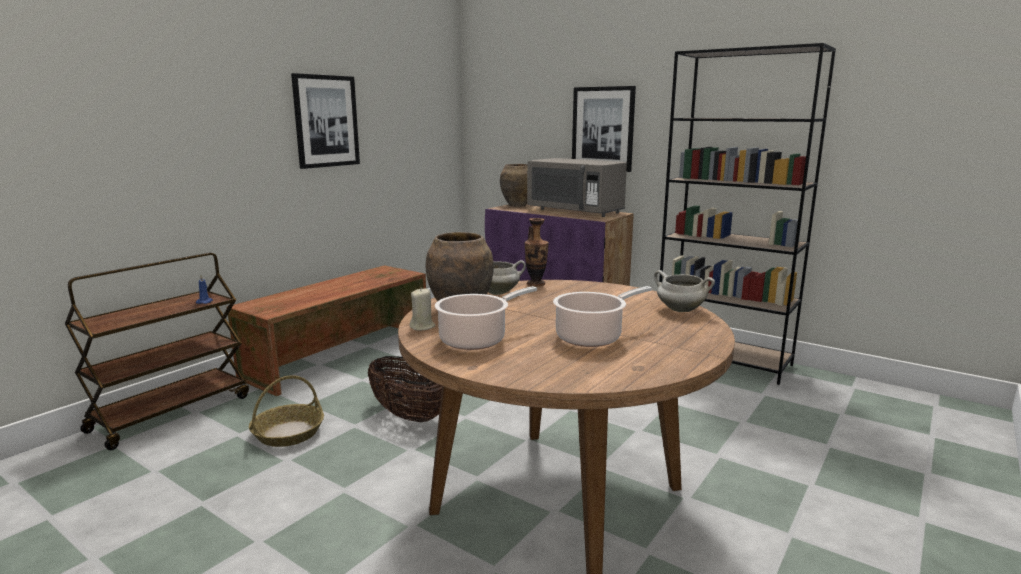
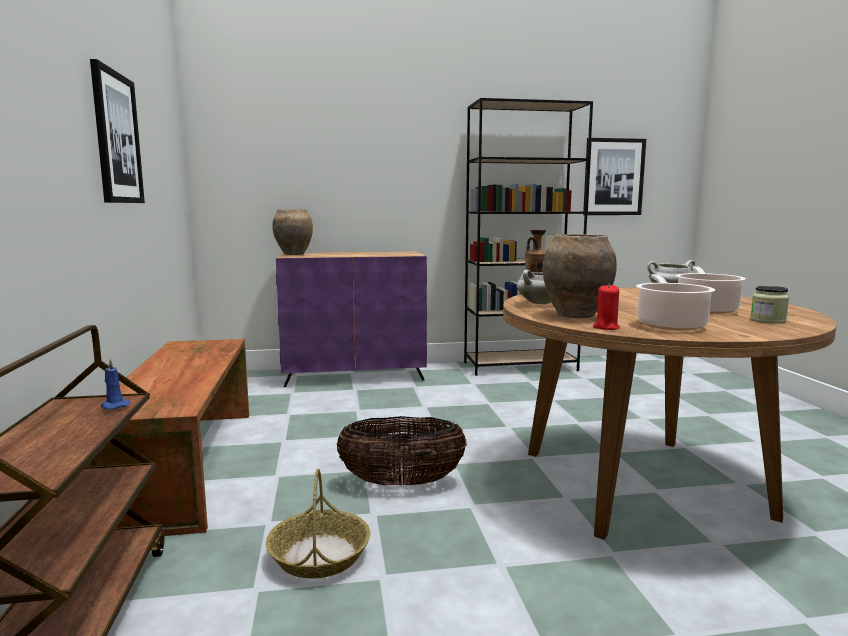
camera: 45 degrees left, 5 degrees down
beige candle [410,288,435,330] -> red candle [593,284,620,330]
grey microwave [527,158,627,217] -> none
picture [572,86,636,172] -> picture moved to [583,138,646,215]
none -> jar [750,286,789,324]

